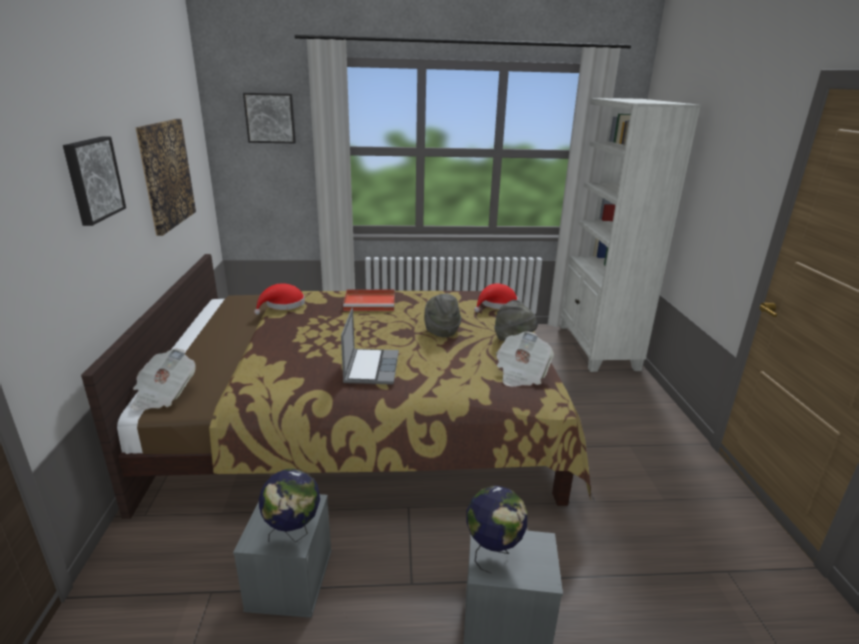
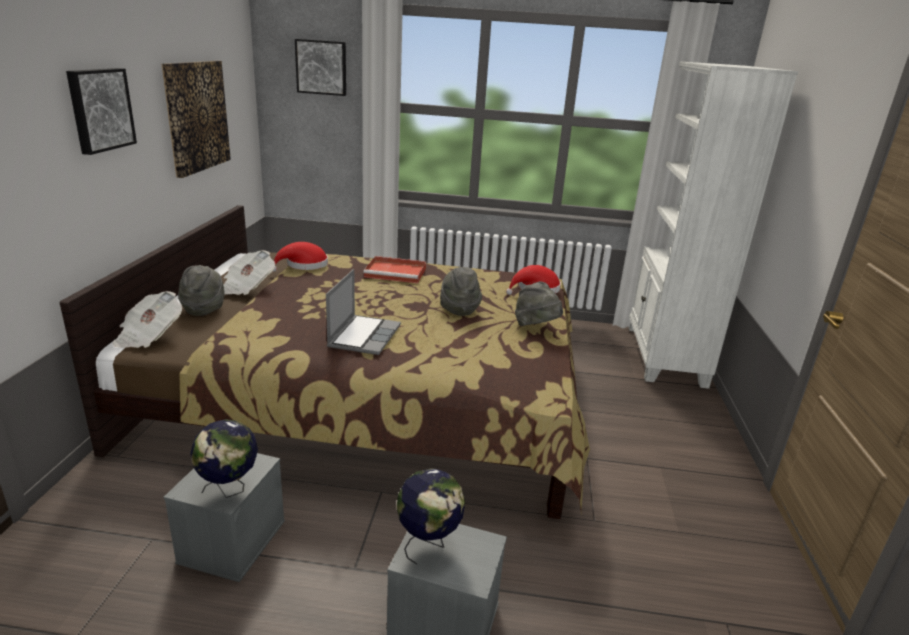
camera: 10 degrees right, 0 degrees up
newspaper [496,331,554,387] -> newspaper moved to [223,250,275,295]
none -> grey hat [178,265,225,316]

